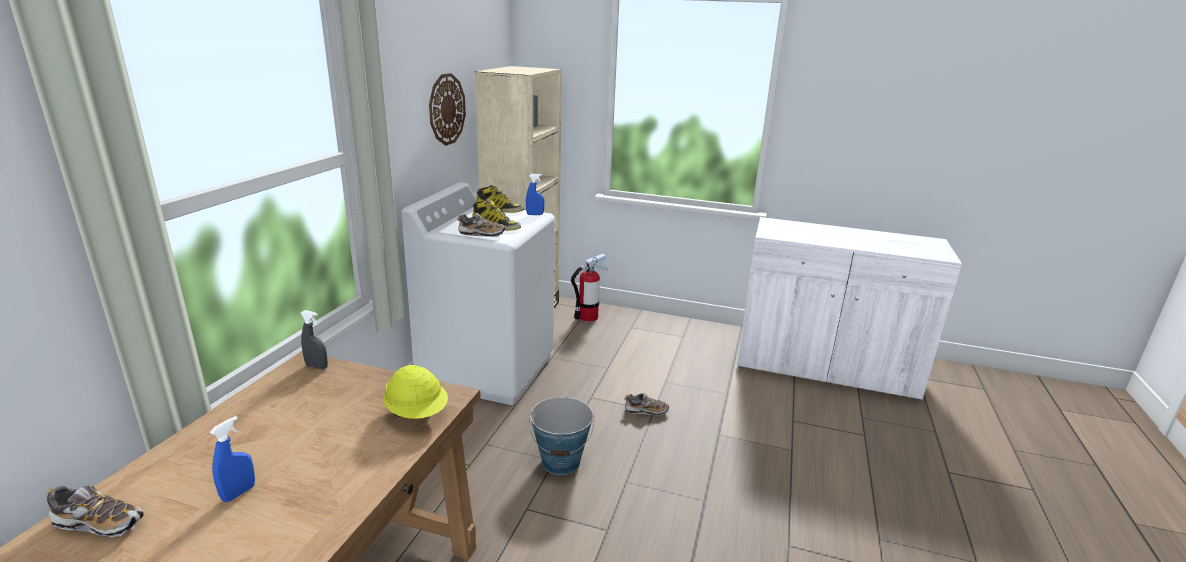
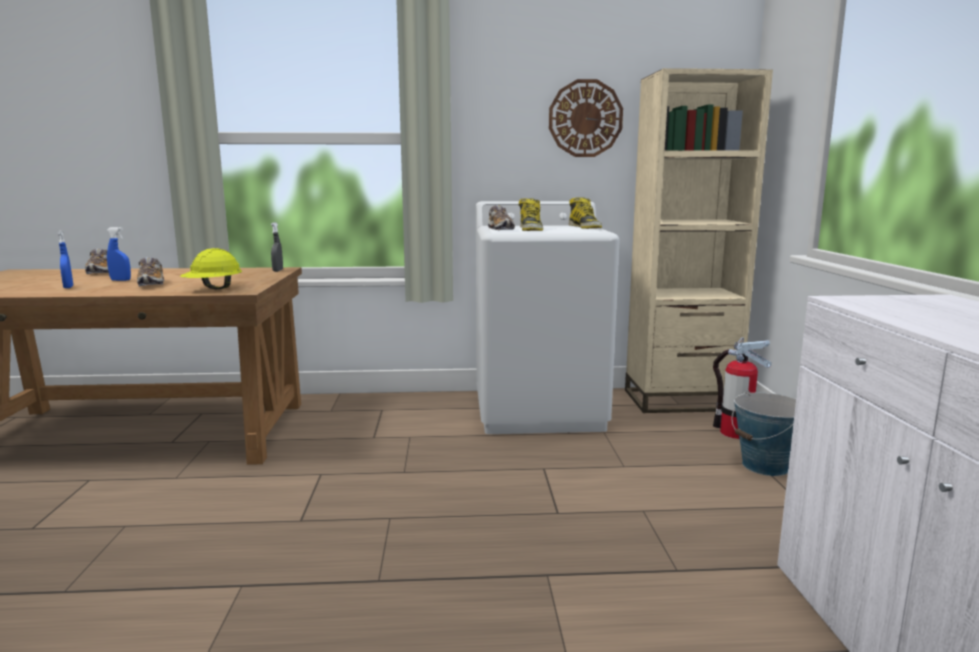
camera: 70 degrees right, 10 degrees down
blue spray bottle [526,174,544,215] -> blue spray bottle moved to [58,231,73,288]
bucket [529,397,594,475] -> bucket moved to [731,390,796,476]
shoe [625,393,669,415] -> shoe moved to [137,257,164,287]

